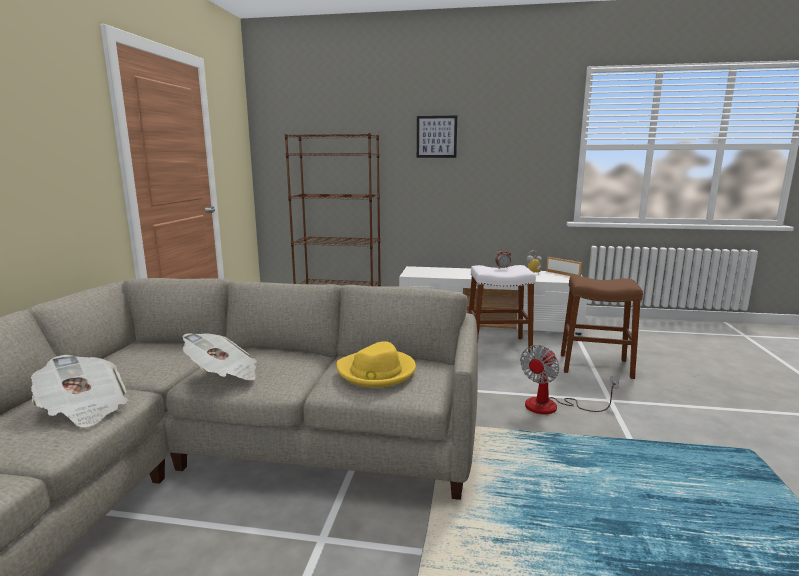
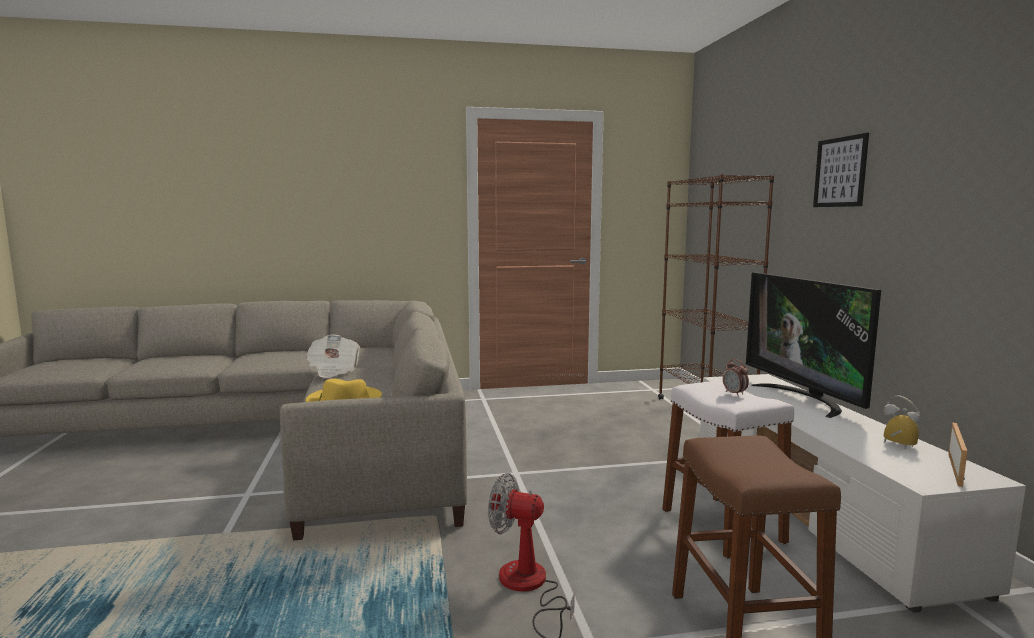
camera: 70 degrees right, 5 degrees down
newspaper [31,355,128,427] -> none
none -> television [746,272,881,418]

